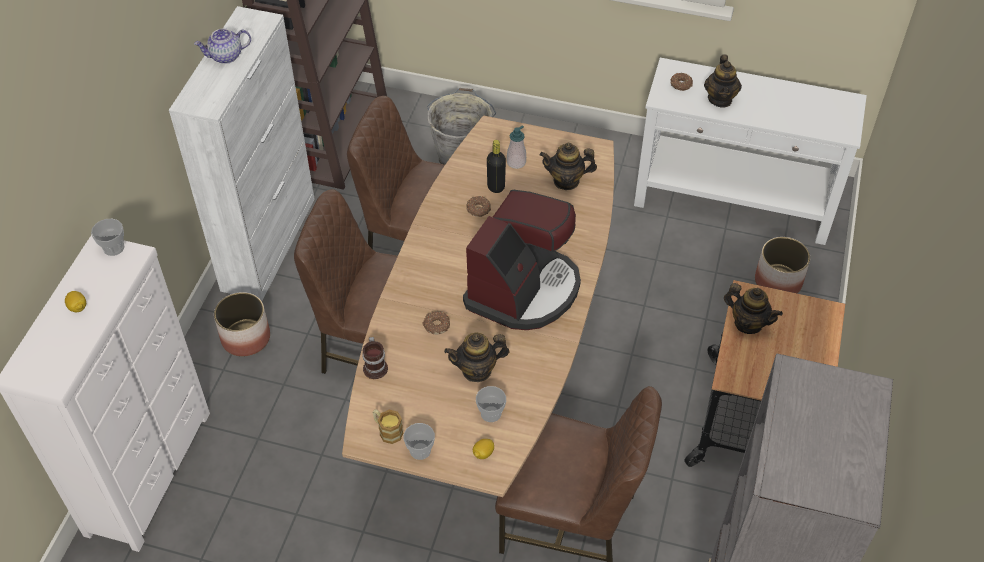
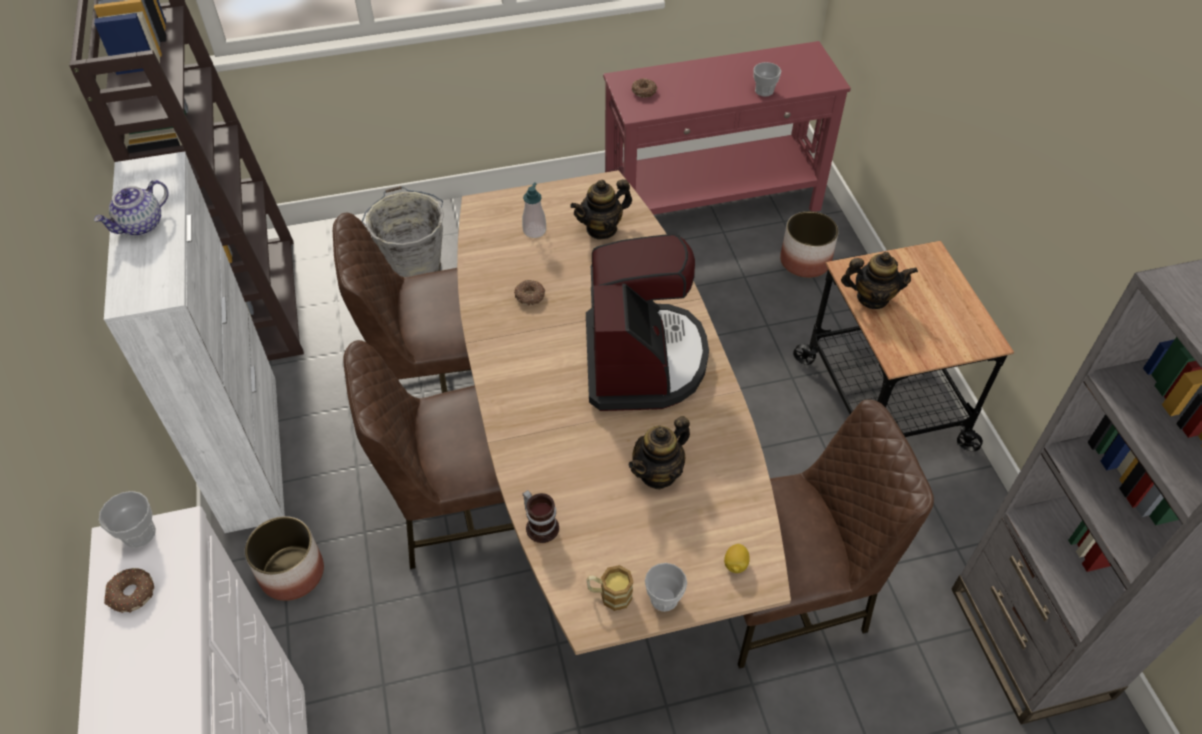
camera: 30 degrees left, 0 degrees up
lemon [65,291,86,312] -> none
donut [422,311,450,334] -> donut moved to [104,568,154,613]
cup [476,386,506,422] -> cup moved to [753,62,781,97]
black bottle [487,140,506,193] -> none
white console table [634,58,867,245] -> red console table [603,41,851,215]
teapot [704,54,742,107] -> none

